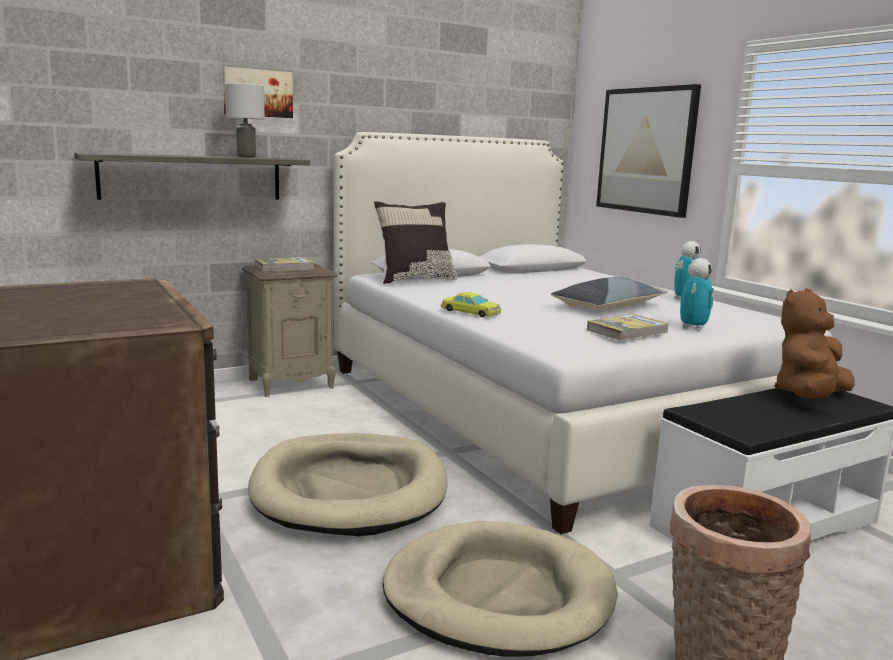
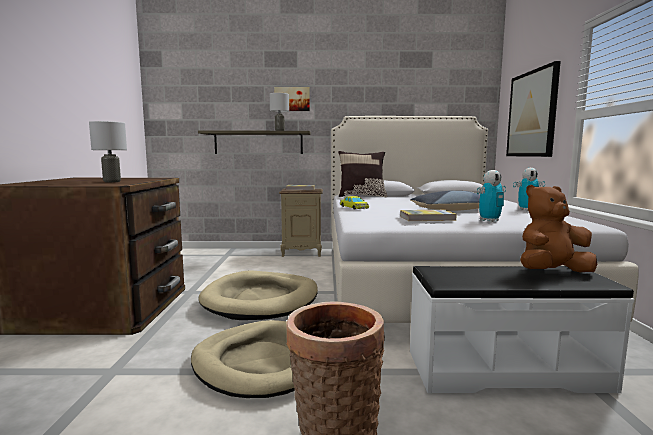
camera: 30 degrees right, 5 degrees down
none -> white table lamp [89,121,127,182]

